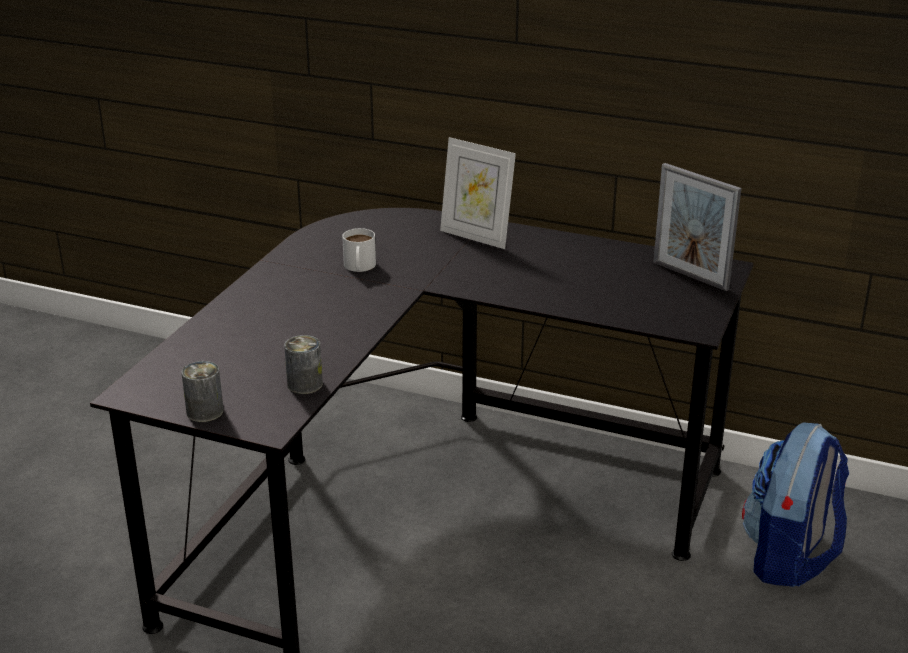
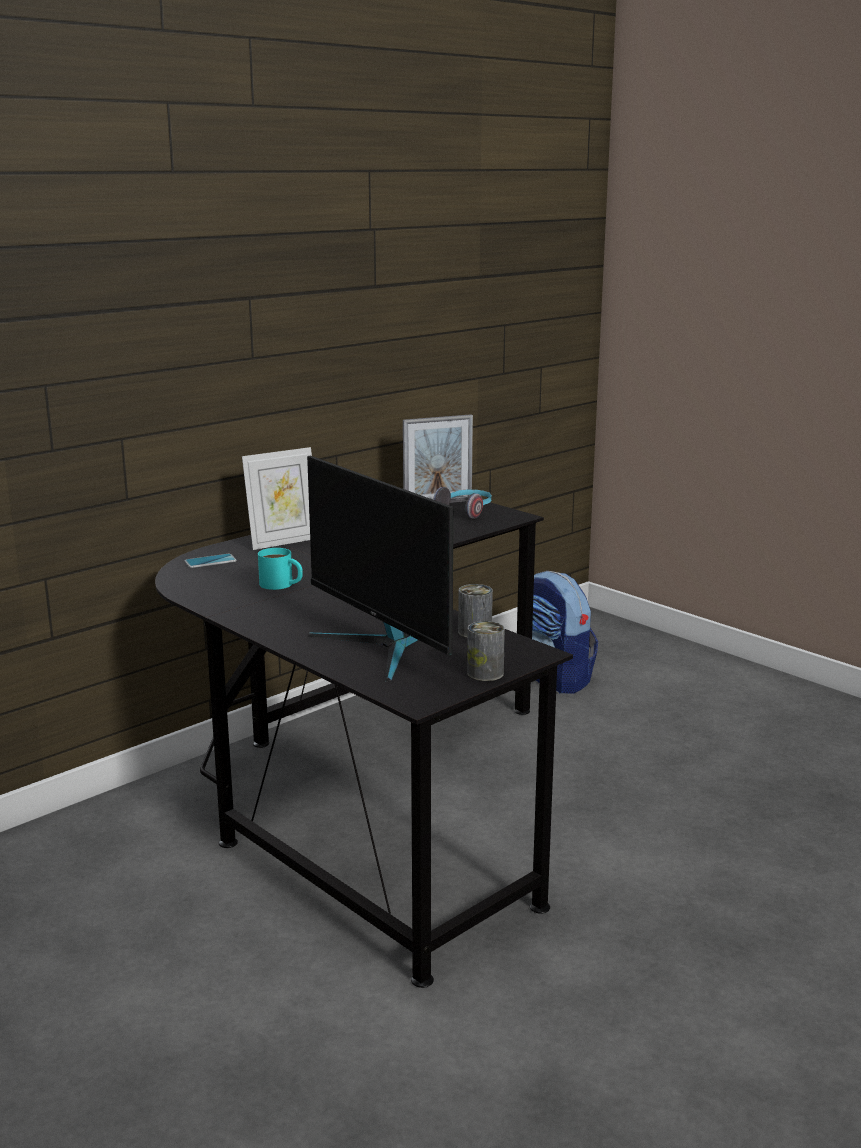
camera: 65 degrees left, 10 degrees down
white mug [342,228,376,272] -> turquoise mug [258,548,303,590]
none -> phone [185,554,236,568]
none -> monitor [307,456,453,682]
none -> headphones [433,487,492,519]

